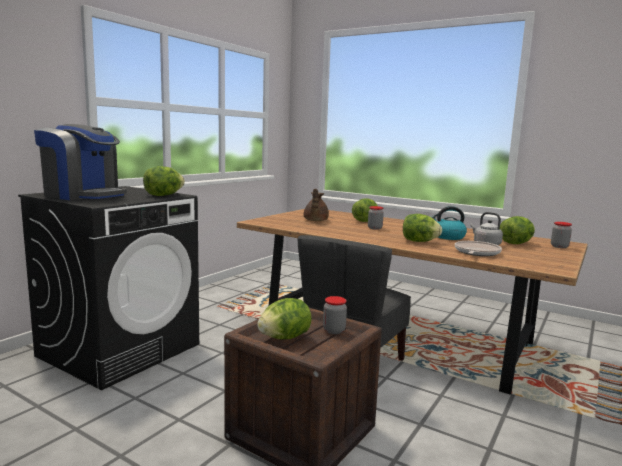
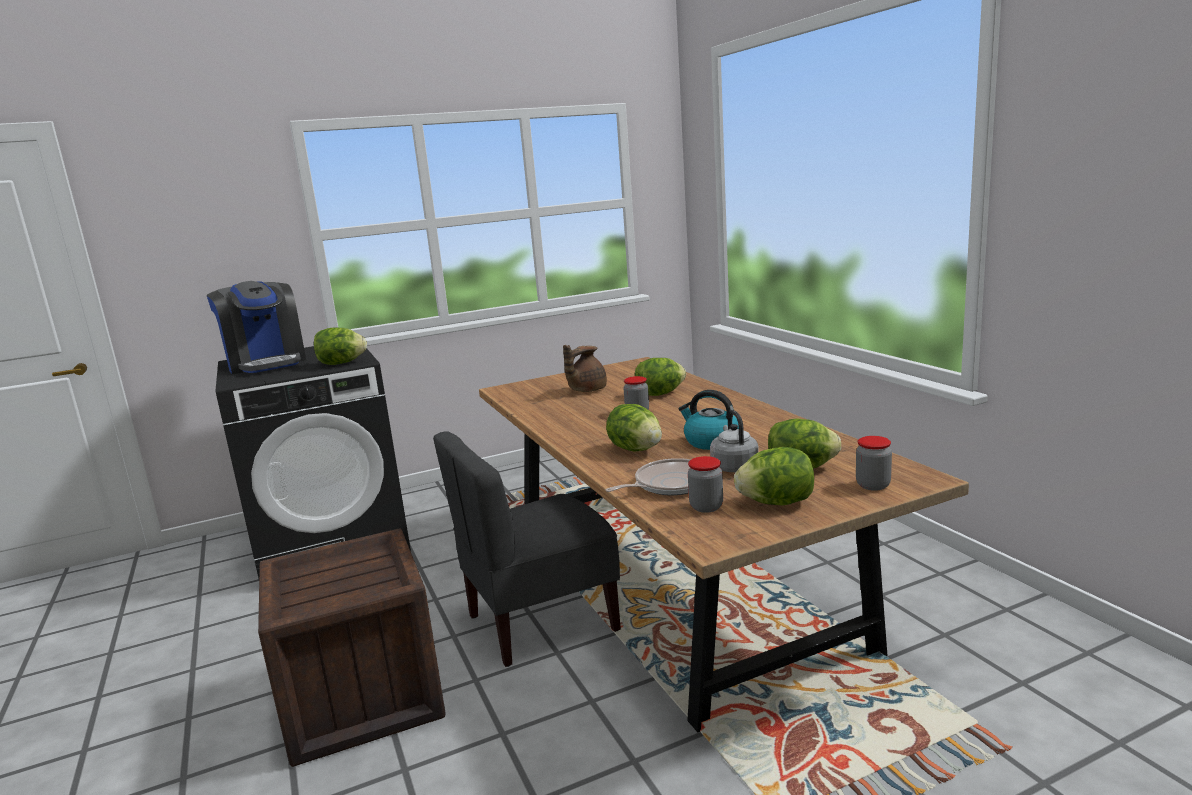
camera: 35 degrees right, 5 degrees up
lettuce [257,298,312,339] -> lettuce moved to [734,447,814,506]
jar [323,296,347,334] -> jar moved to [688,456,723,513]

